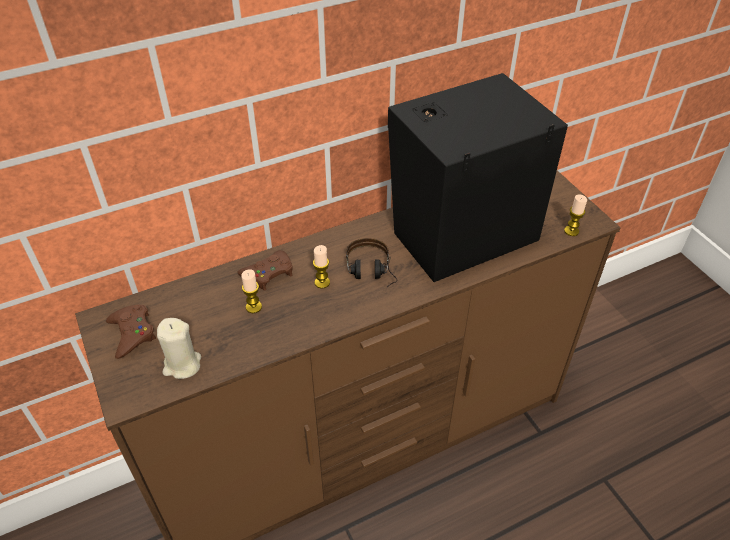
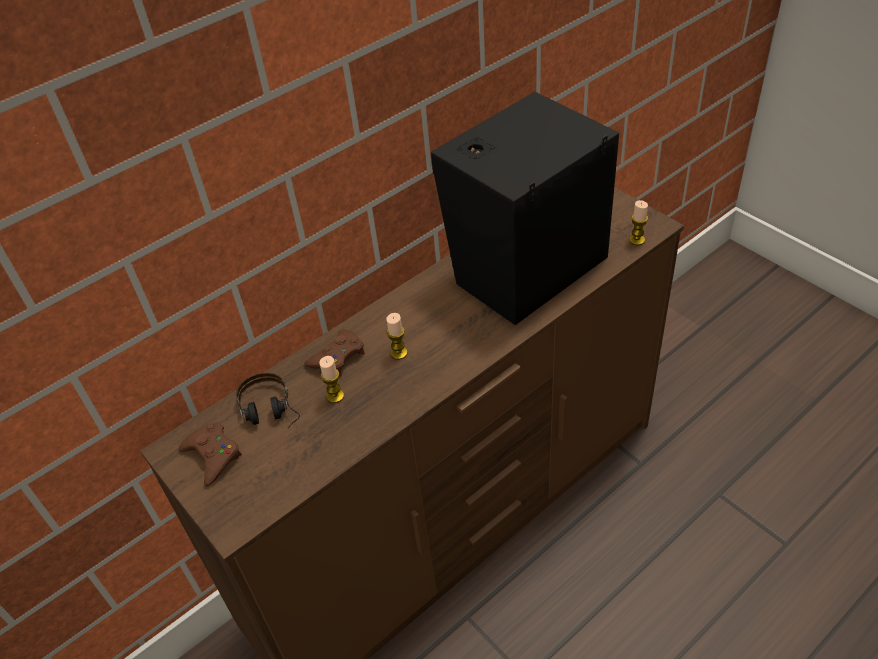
camera: 10 degrees left, 0 degrees up
beige candle [157,318,201,379] -> none
headphones [346,238,397,288] -> headphones moved to [236,373,300,429]

